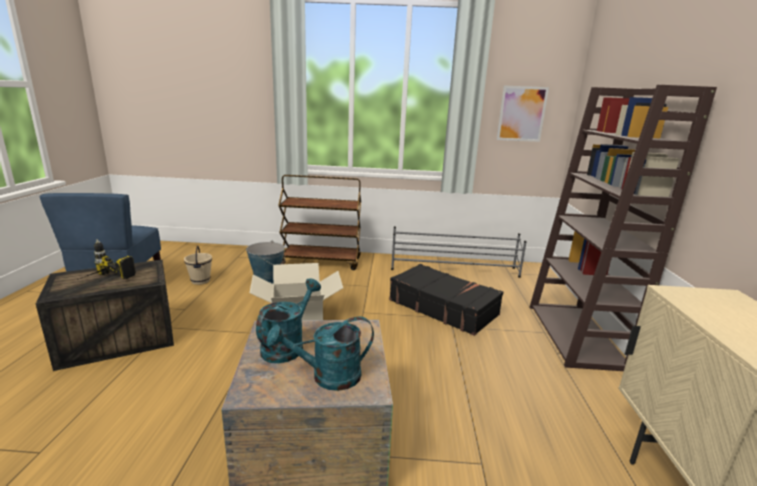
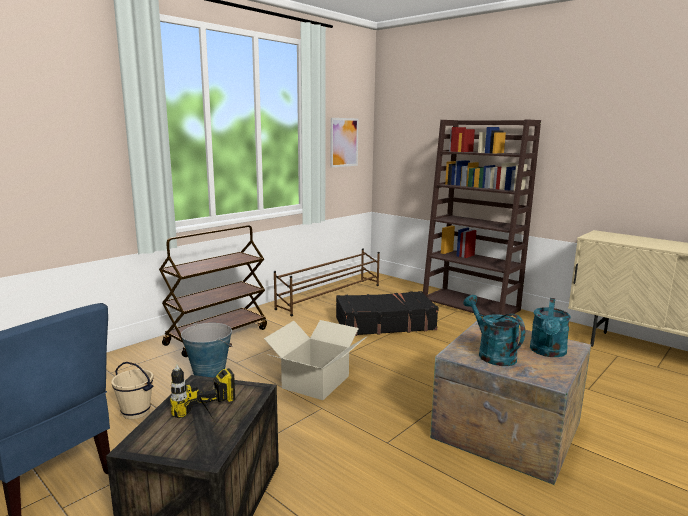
camera: 50 degrees left, 5 degrees down
grey shoe rack [391,226,527,278] -> brown shoe rack [274,248,380,316]

